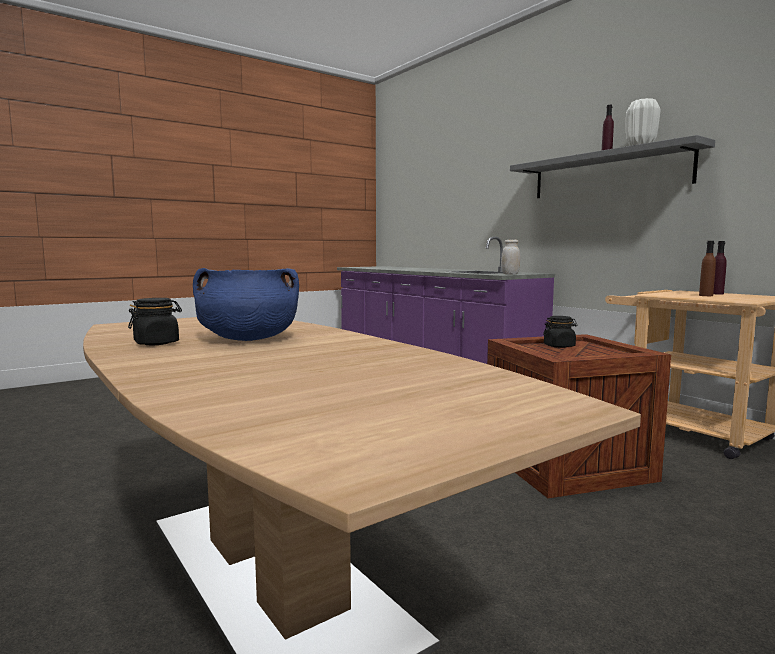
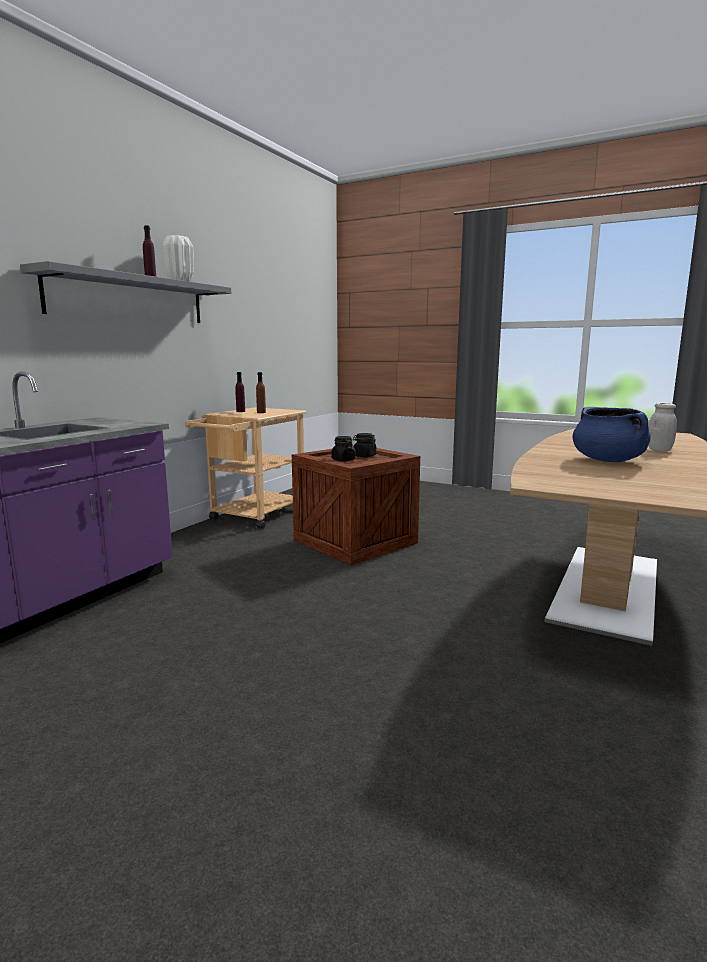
camera: 115 degrees left, 5 degrees up
black jar [128,298,182,345] -> black jar moved to [353,433,377,457]
white jar [501,240,520,274] -> white jar moved to [648,403,677,451]

